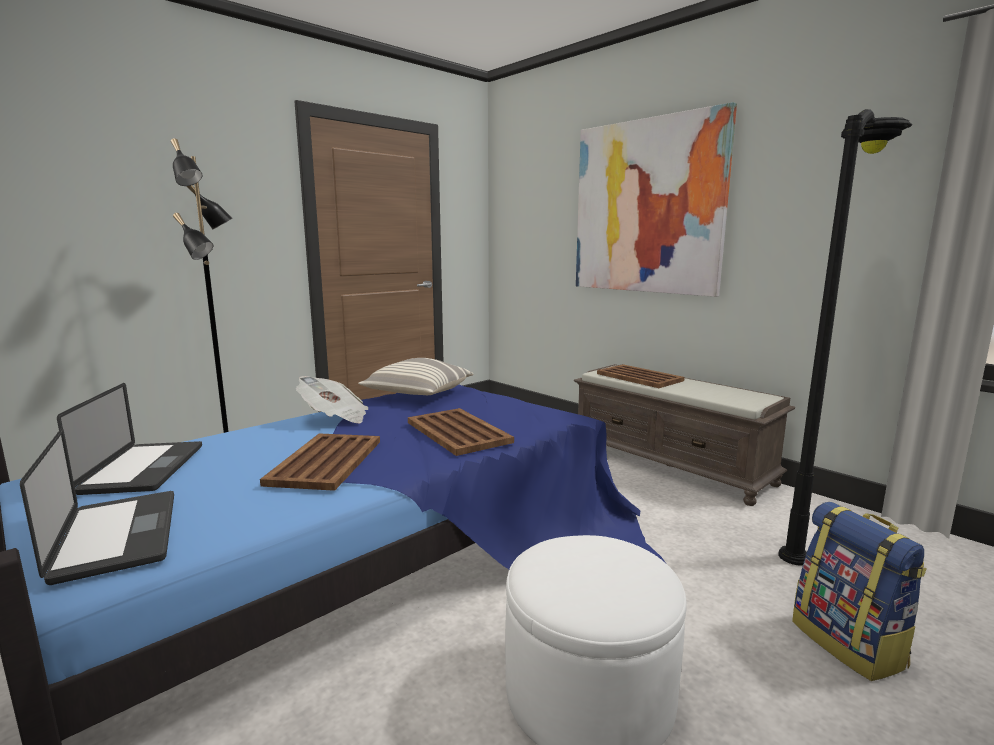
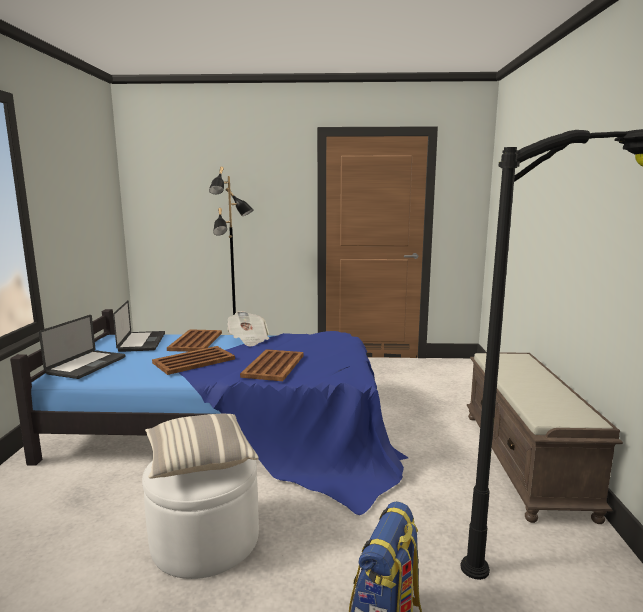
camera: 45 degrees right, 0 degrees up
laptop [57,383,202,495] -> laptop turned 45 degrees counterclockwise [113,300,165,352]
pillow [358,358,474,395] -> pillow moved to [145,414,259,479]
picture [576,102,737,297] -> none
brown tray [597,364,685,388] -> brown tray moved to [167,329,222,352]

